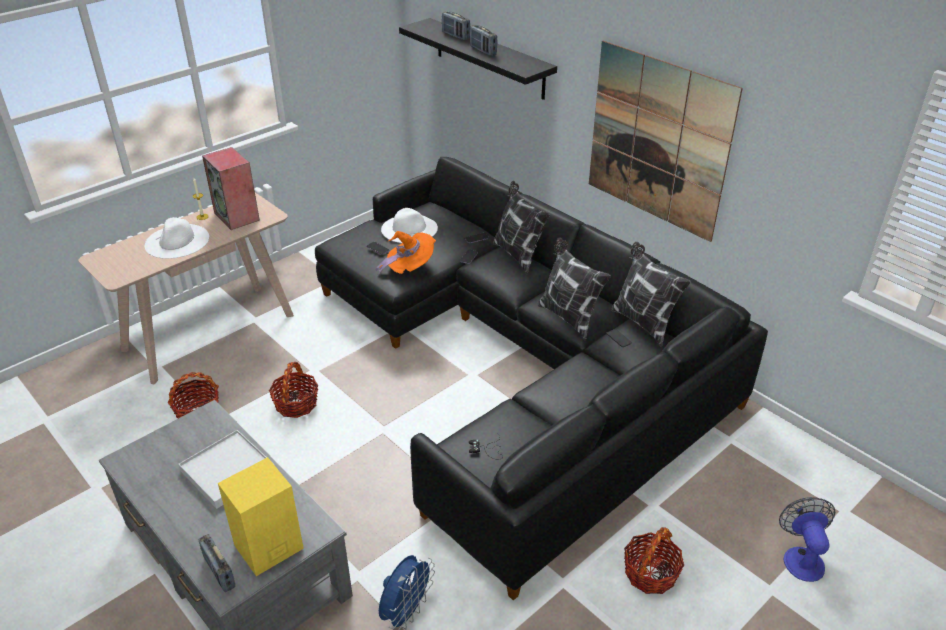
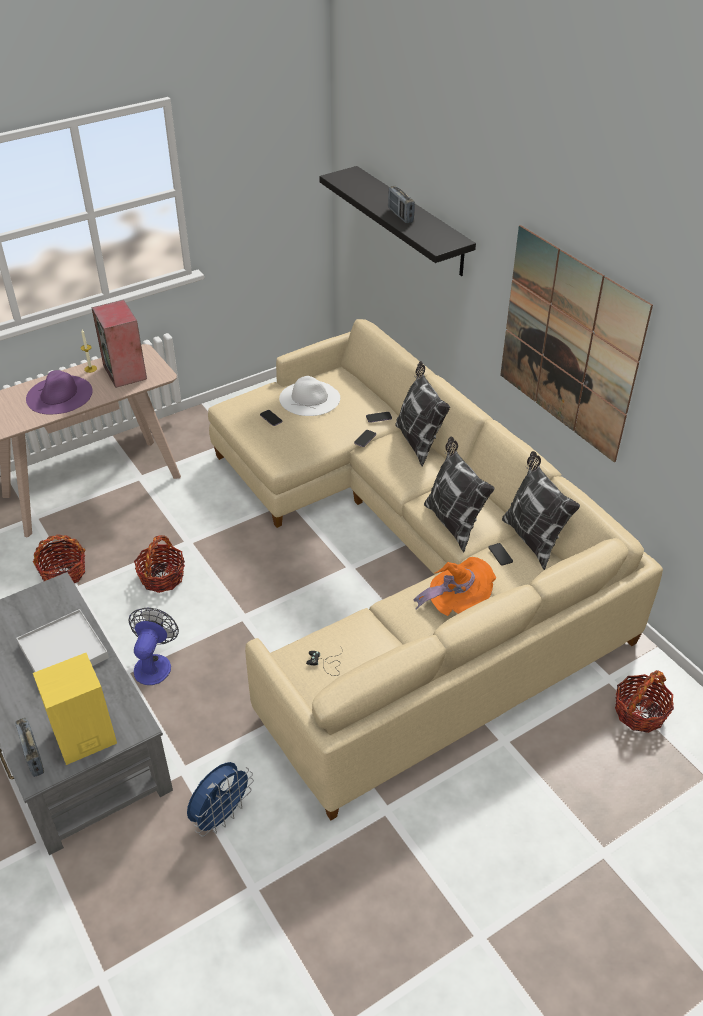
camera: 10 degrees right, 5 degrees up
white hat [145,217,209,259] -> purple hat [26,370,93,414]
black sofa [315,157,768,600] -> beige sofa [208,319,663,820]
orange hat [376,231,436,275] -> orange hat moved to [414,557,496,616]
radio [442,11,470,40] -> none
basket [624,527,684,594] -> basket moved to [615,670,674,733]
fan [779,497,835,582] -> fan moved to [129,608,179,685]

